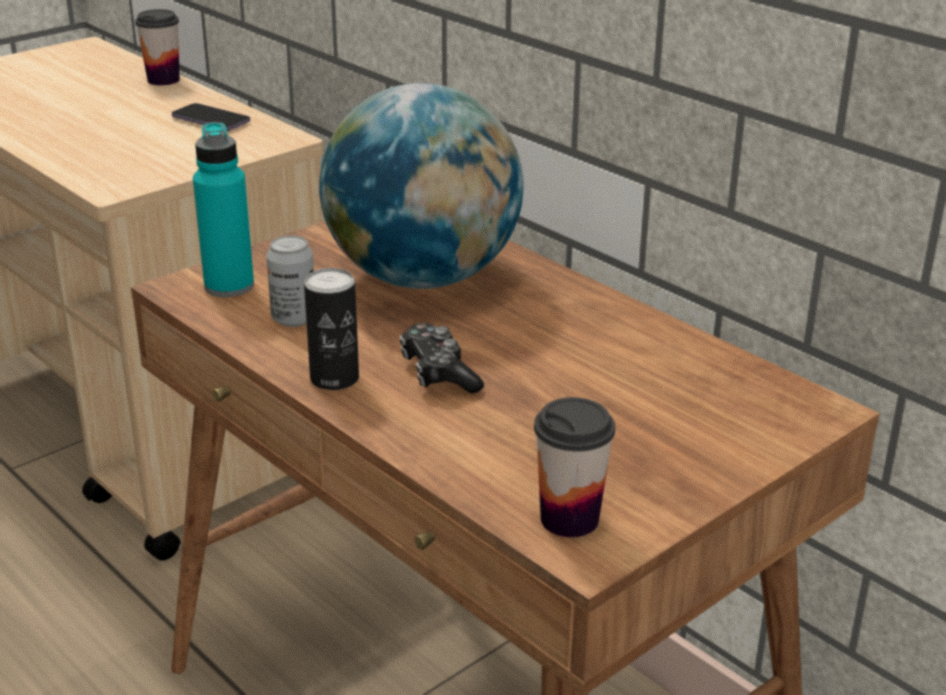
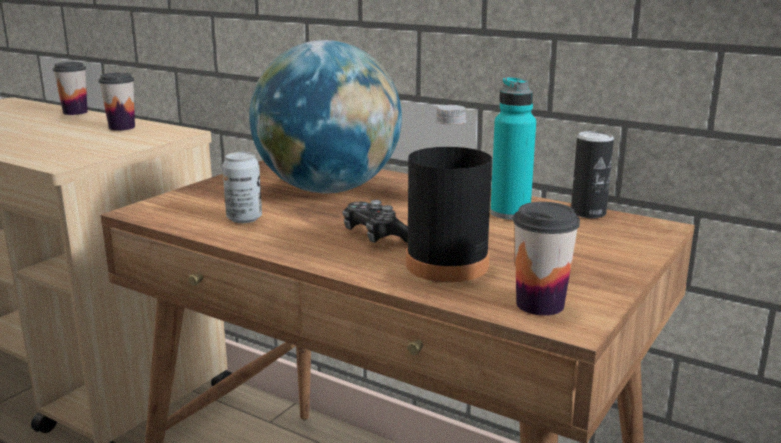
camera: 15 degrees left, 10 degrees down
phone [172,103,250,131] -> cup [98,73,135,130]
turquoise bottle [193,122,254,297] -> turquoise bottle moved to [490,77,536,220]
can [304,268,359,390] -> can moved to [571,131,614,218]
none -> black bottle [406,105,492,282]

